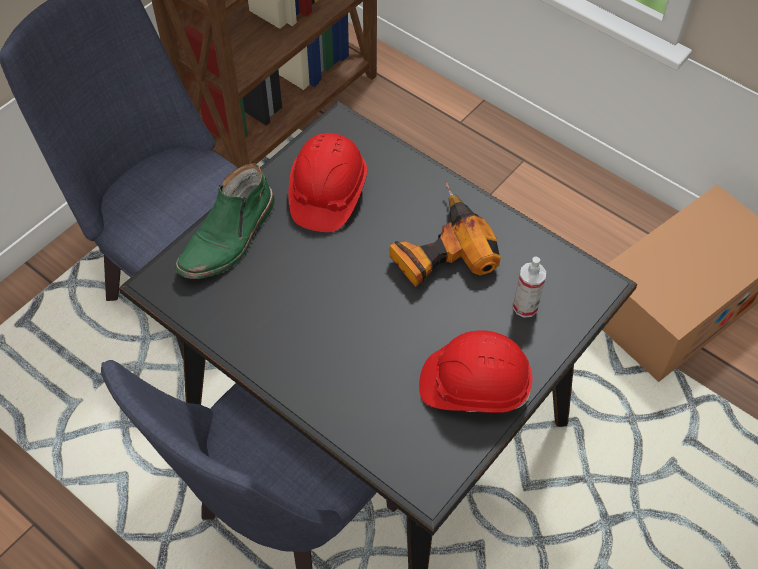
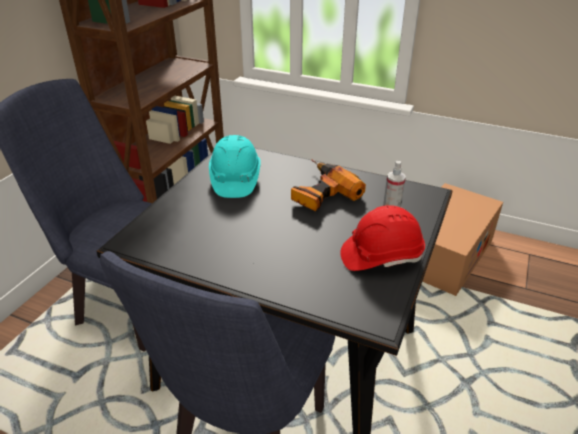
camera: 15 degrees left, 20 degrees down
green boot [175,163,275,279] -> none
red hard hat [288,133,367,232] -> turquoise hard hat [209,135,261,198]

